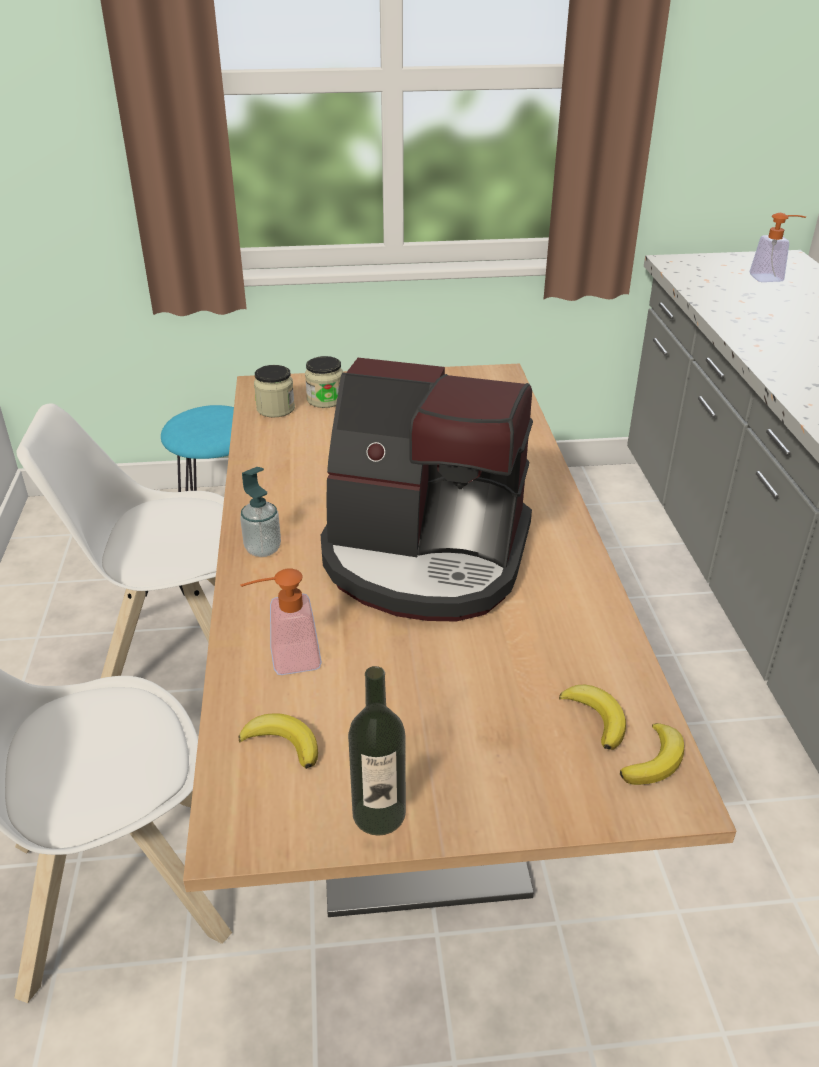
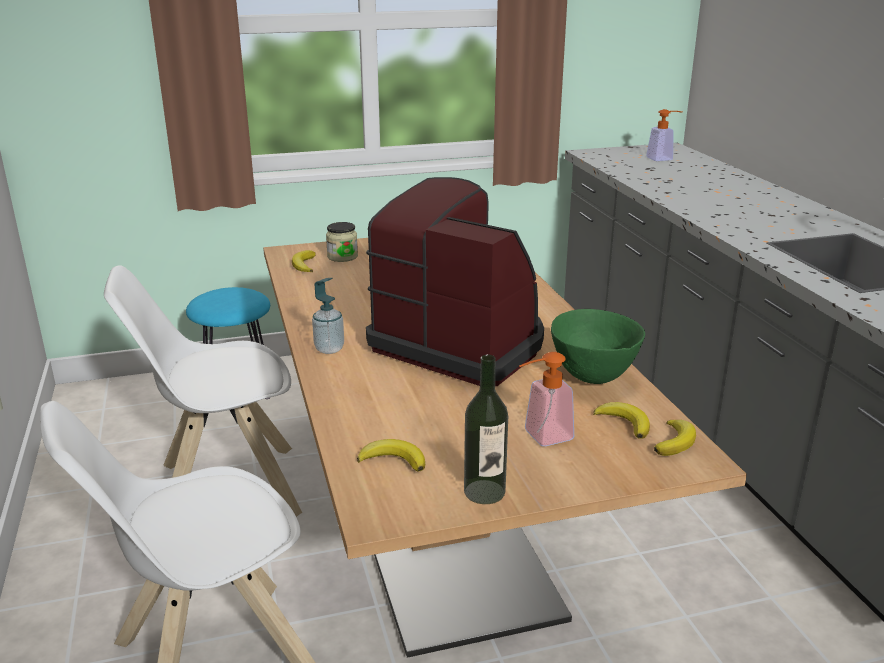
camera: 10 degrees left, 10 degrees down
soap dispenser [240,568,322,675] -> soap dispenser moved to [519,352,574,446]
jar [254,365,295,418] -> banana [292,250,316,272]
coffee machine [321,358,533,622] -> coffee machine turned 150 degrees counterclockwise [366,177,544,386]
none -> green bowl [551,309,645,384]

